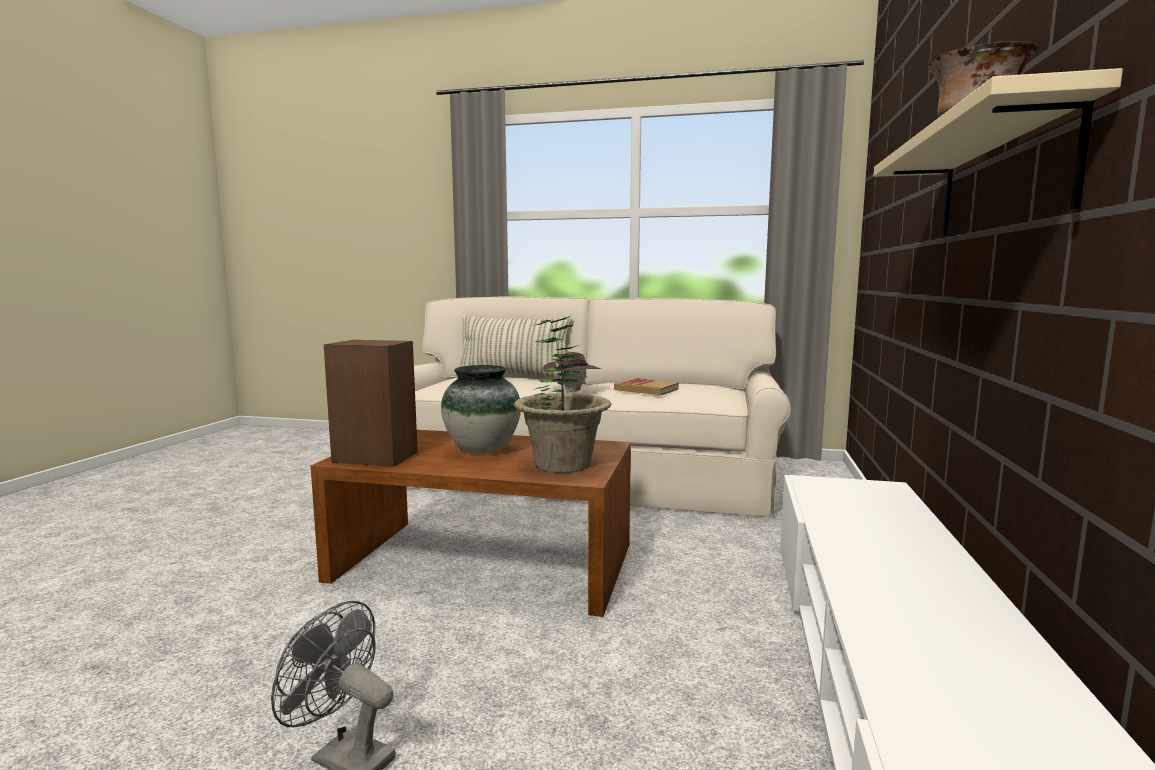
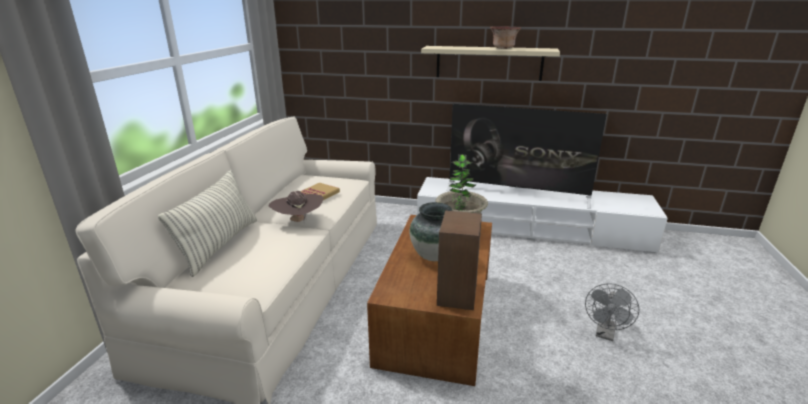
camera: 90 degrees left, 15 degrees up
none -> television [446,104,607,209]

